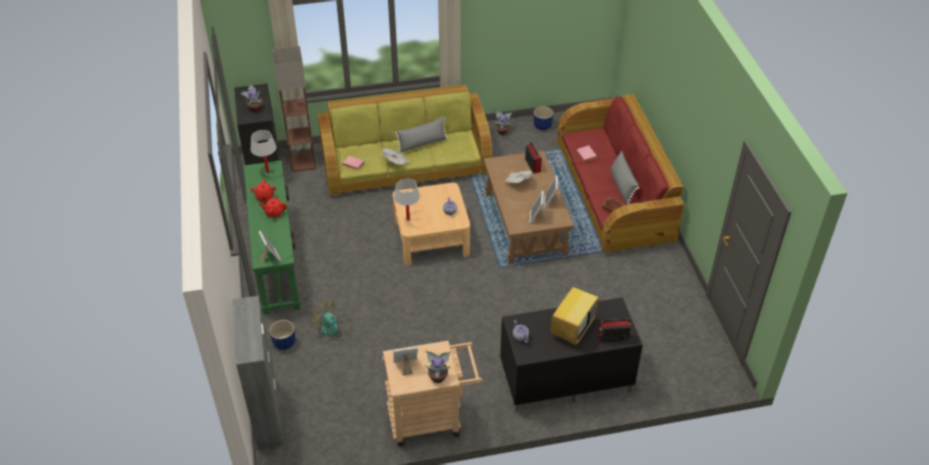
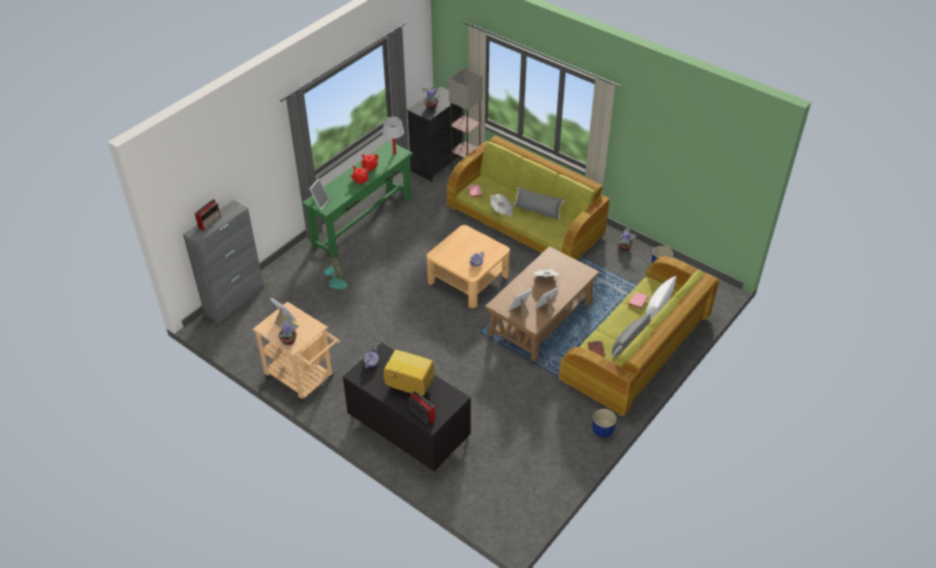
camera: 50 degrees right, 0 degrees up
blue planter [269,320,295,350] -> blue planter moved to [592,409,617,437]
fan [311,299,352,341] -> fan turned 75 degrees clockwise [318,255,348,297]
white table lamp [394,179,420,221] -> none
radio [525,141,542,173] -> radio moved to [195,199,221,230]
television [551,280,599,345] -> television turned 150 degrees counterclockwise [384,350,434,396]
red sofa [557,94,684,253] -> green sofa [559,257,719,416]
none -> white pillow [646,276,677,320]

